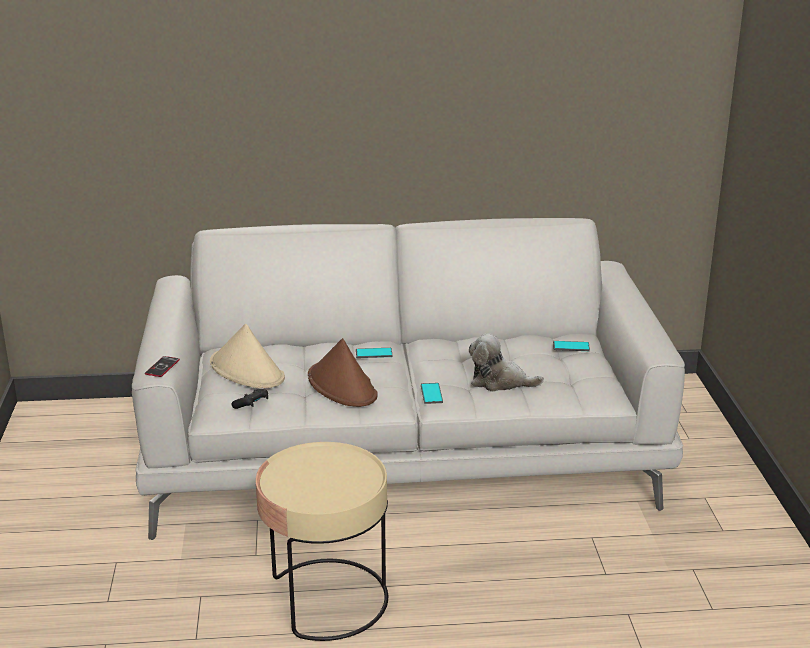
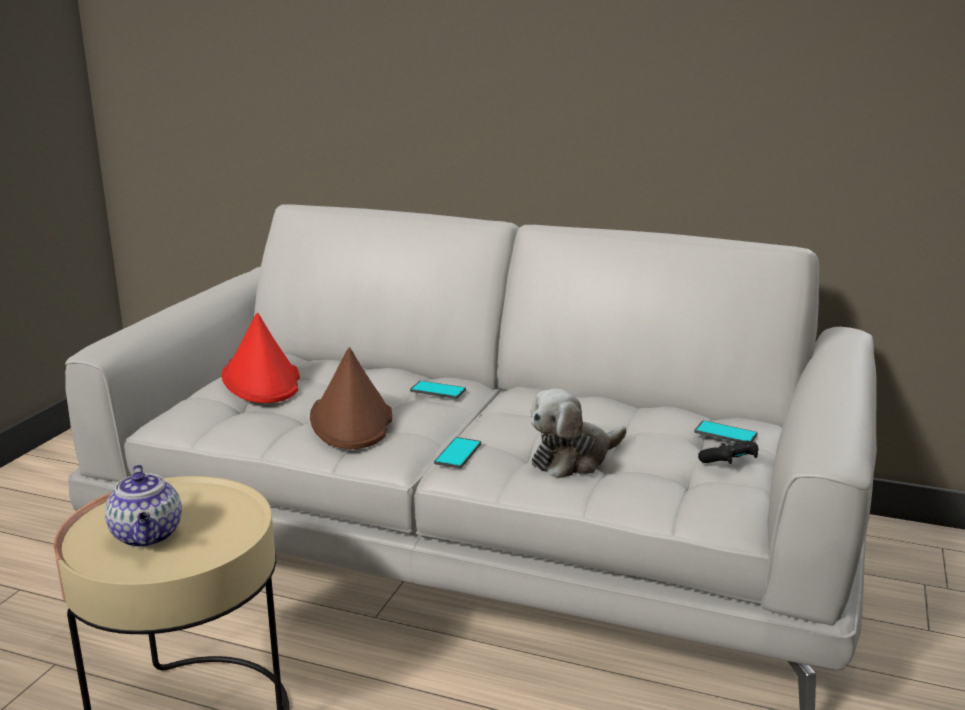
camera: 25 degrees right, 5 degrees down
phone [145,356,180,377] -> none
beige hat [210,323,285,388] -> red hat [222,313,300,403]
black game controller [232,389,268,409] -> black game controller moved to [698,440,759,464]
plush toy [469,333,544,392] -> plush toy turned 75 degrees counterclockwise [531,389,626,478]
none -> teapot [105,465,182,547]

